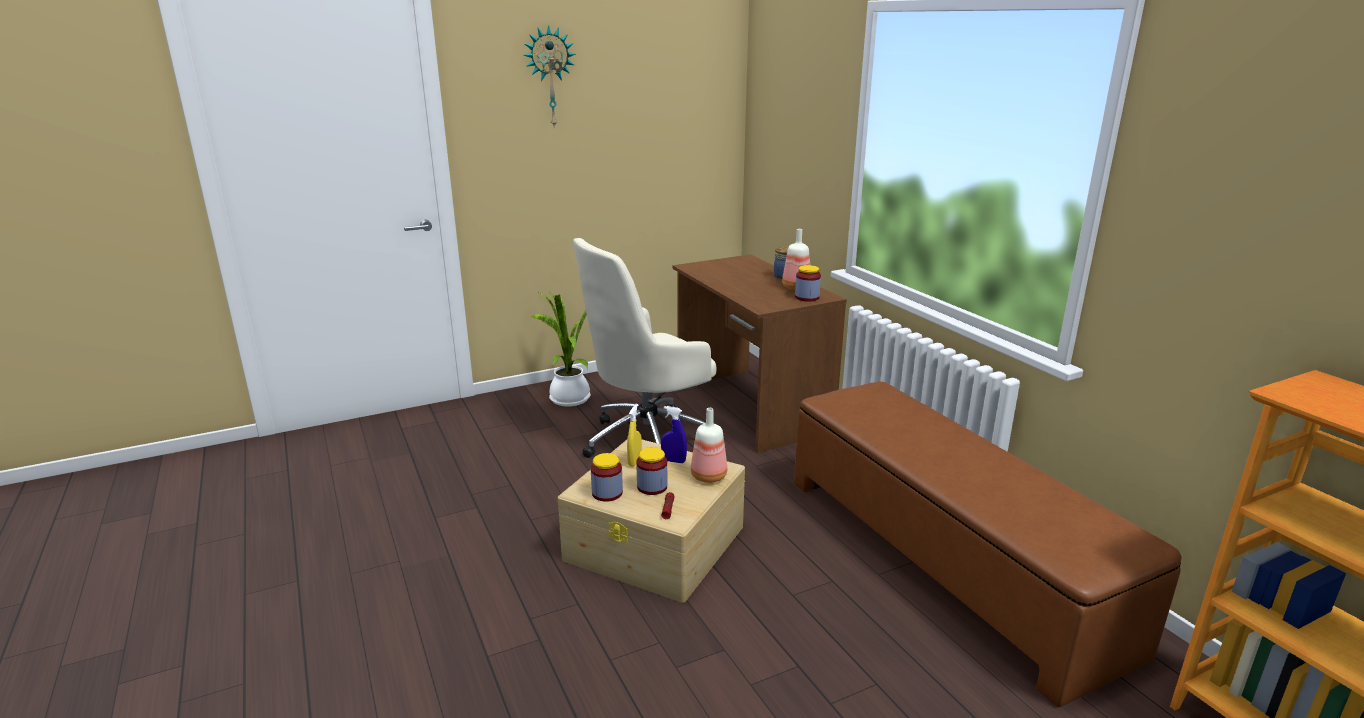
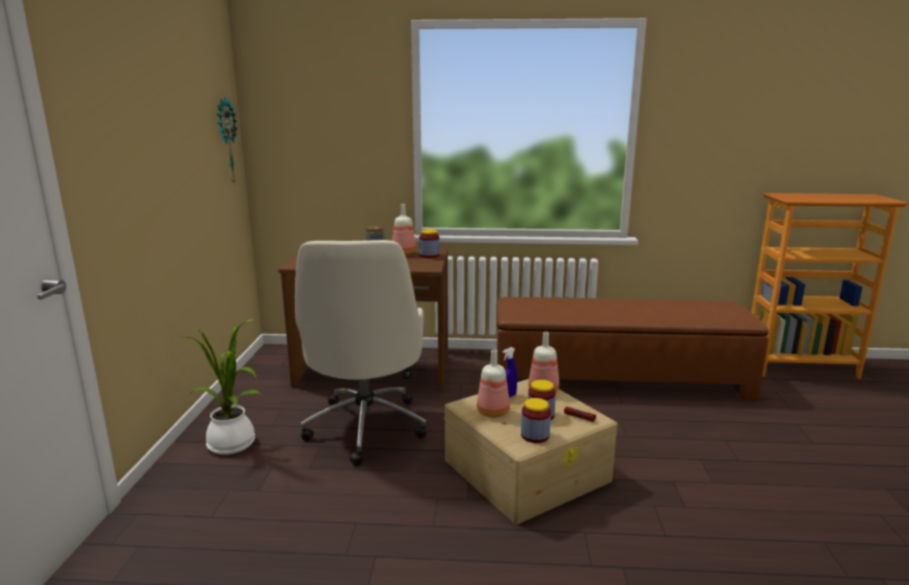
camera: 60 degrees left, 5 degrees down
wall clock [523,25,576,129] -> wall clock moved to [217,97,237,185]
yellow spray bottle [627,404,642,467] -> bottle [477,349,510,418]

